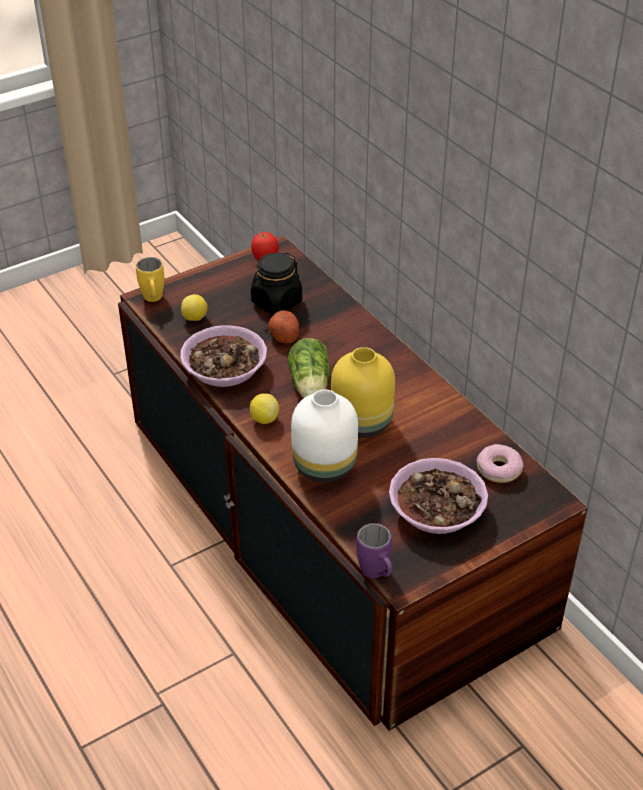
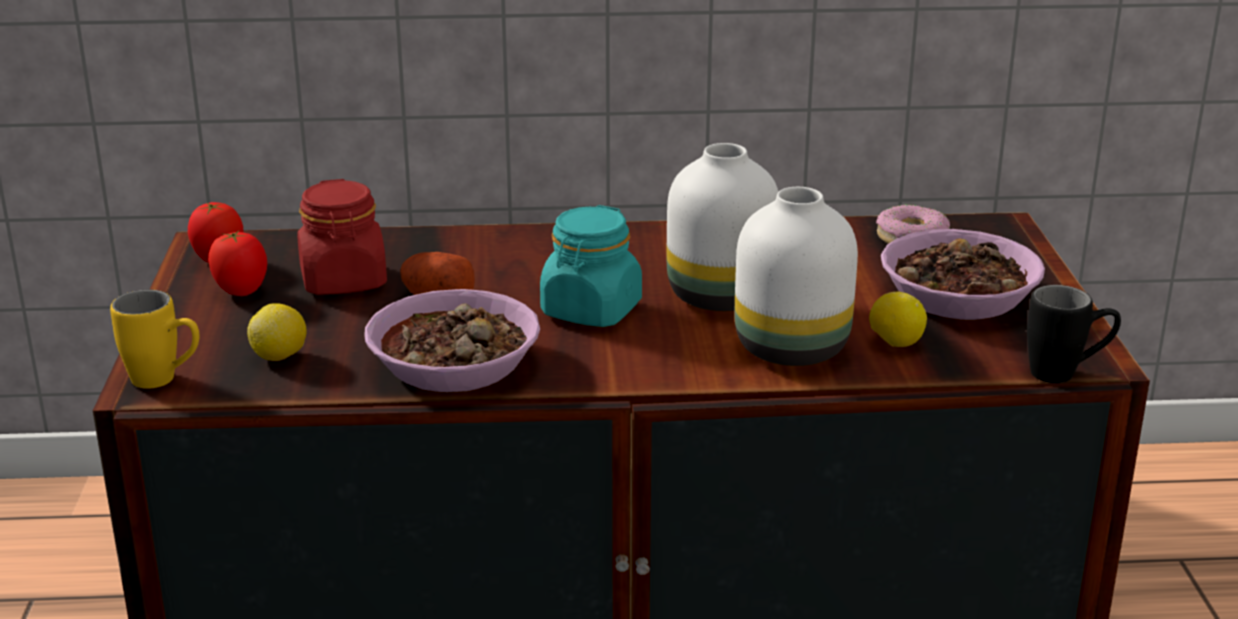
camera: 60 degrees left, 15 degrees down
lemon [250,393,279,424] -> lemon moved to [869,291,927,347]
black jar [251,252,302,315] -> red jar [297,179,387,295]
lettuce [288,338,330,398] -> turquoise jar [540,205,642,327]
yellow vase [331,347,395,438] -> white vase [667,143,778,311]
purple mug [356,523,392,578] -> black mug [1027,285,1121,383]
none -> tomato [208,230,267,296]

